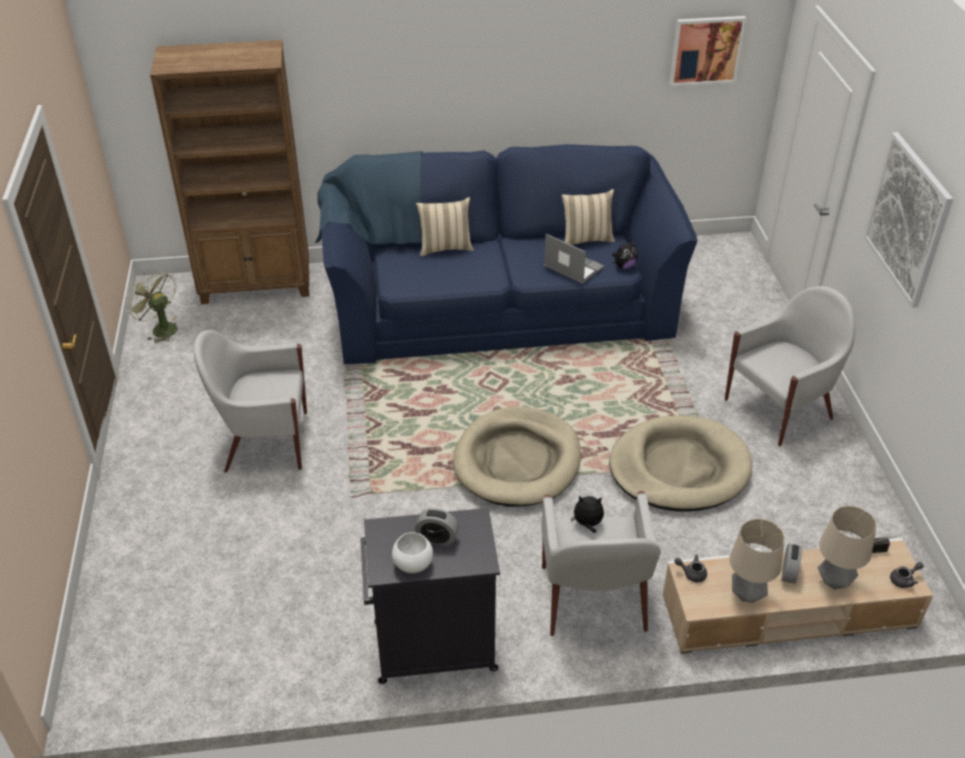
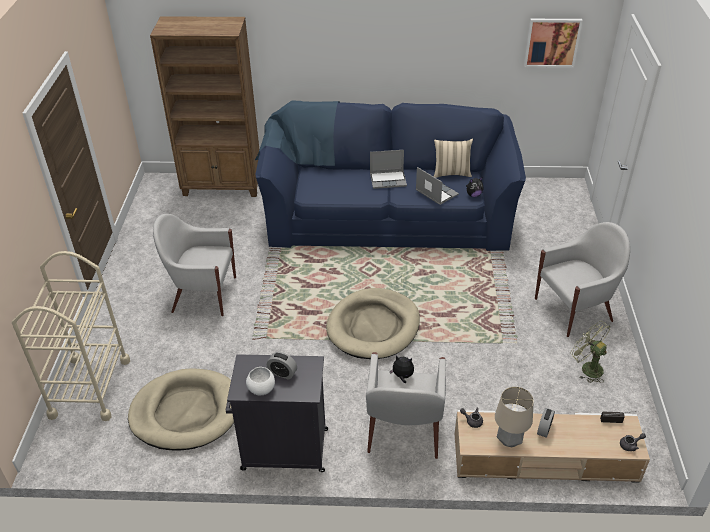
camera: 10 degrees right, 0 degrees up
green fan [125,269,178,343] -> green fan moved to [570,321,610,383]
beige pillow [416,197,474,257] -> none
beige dog bed [609,416,753,511] -> beige dog bed moved to [128,368,234,451]
table lamp [817,506,877,590] -> none
picture [864,132,953,308] -> none
none -> beige cart [12,251,130,421]
none -> laptop [370,150,407,189]

